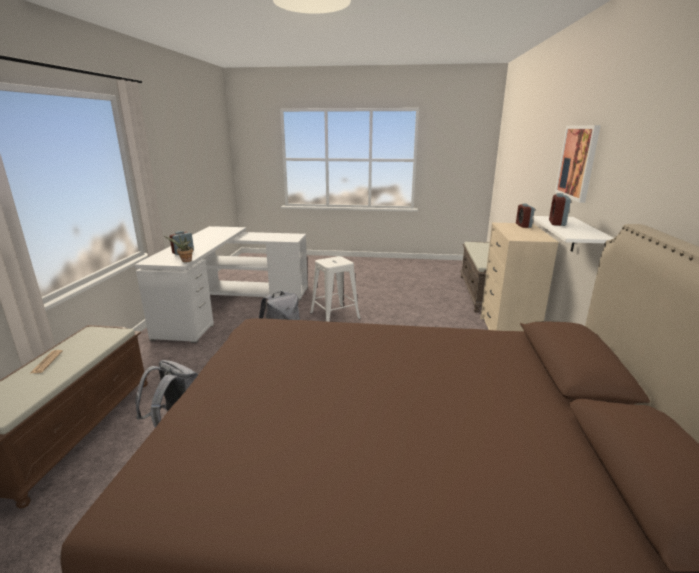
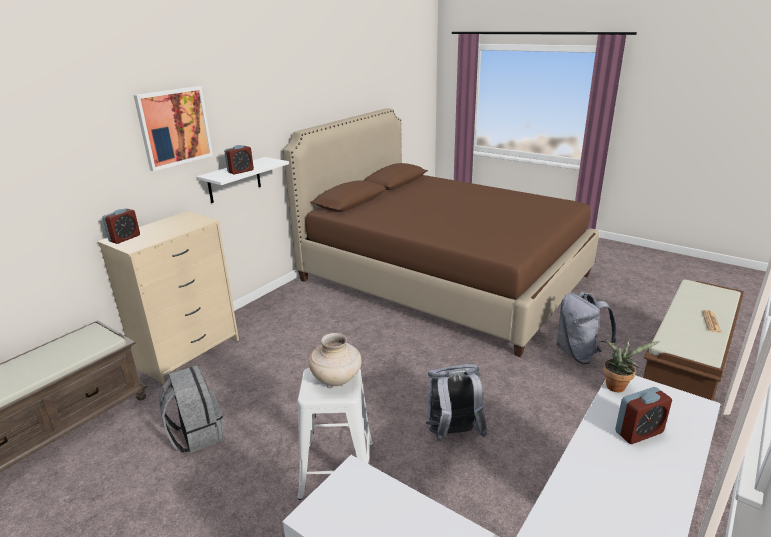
camera: 150 degrees left, 5 degrees up
none -> grey backpack [159,365,225,453]
none -> beige vase [309,333,362,386]

